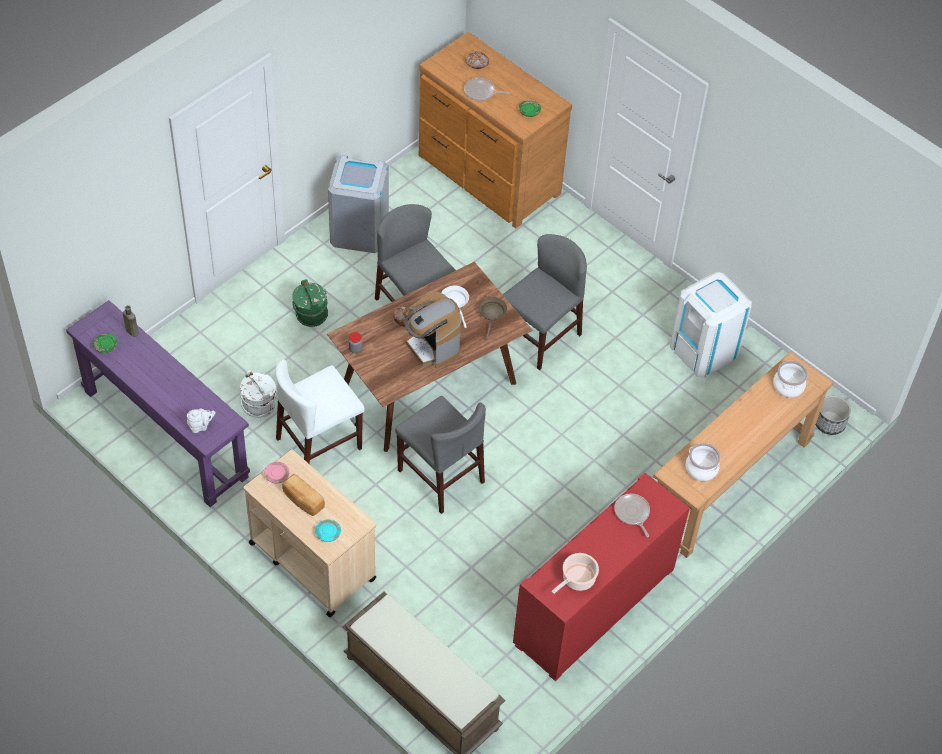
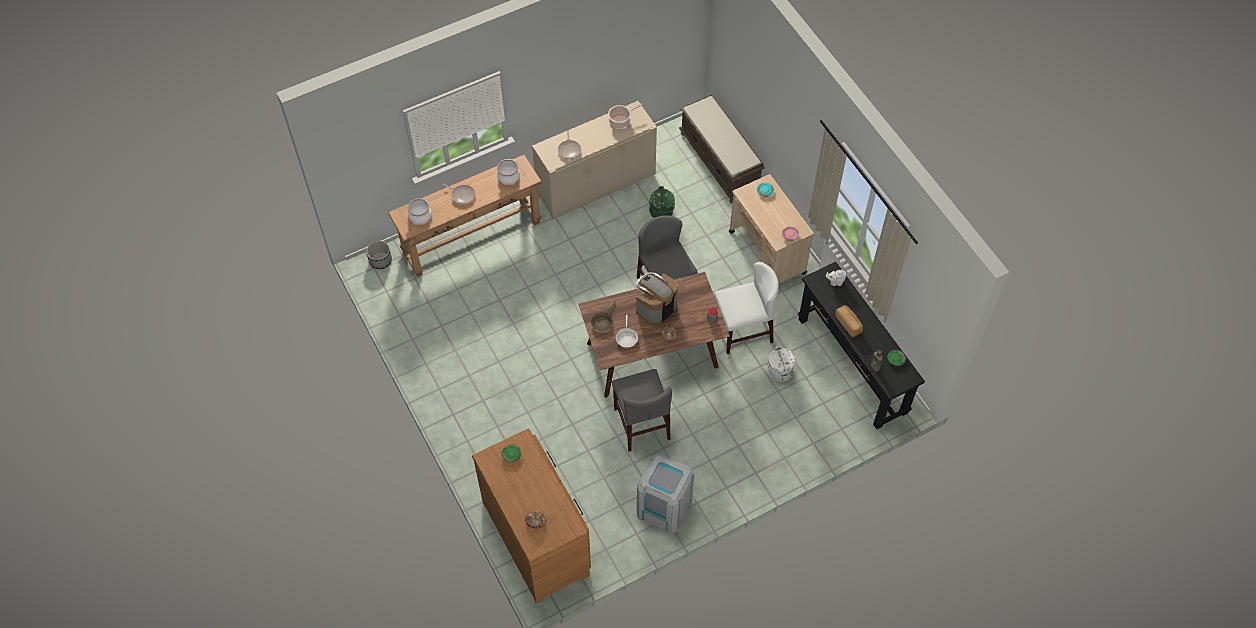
camera: 160 degrees left, 5 degrees up
purple console table [66,300,250,507] -> black console table [798,262,925,429]
bread [282,474,325,516] -> bread moved to [835,305,863,337]
green bucket [292,279,328,327] -> green bucket moved to [649,186,675,218]
coffee machine [405,292,462,368] -> coffee machine turned 120 degrees counterclockwise [636,272,678,325]
frying pan [464,78,510,101] -> frying pan moved to [443,184,475,205]
grey chair [503,234,587,370] -> none
red cabinet [513,473,690,681] -> beige cabinet [532,101,657,219]
white trash can [670,272,752,378] -> none

